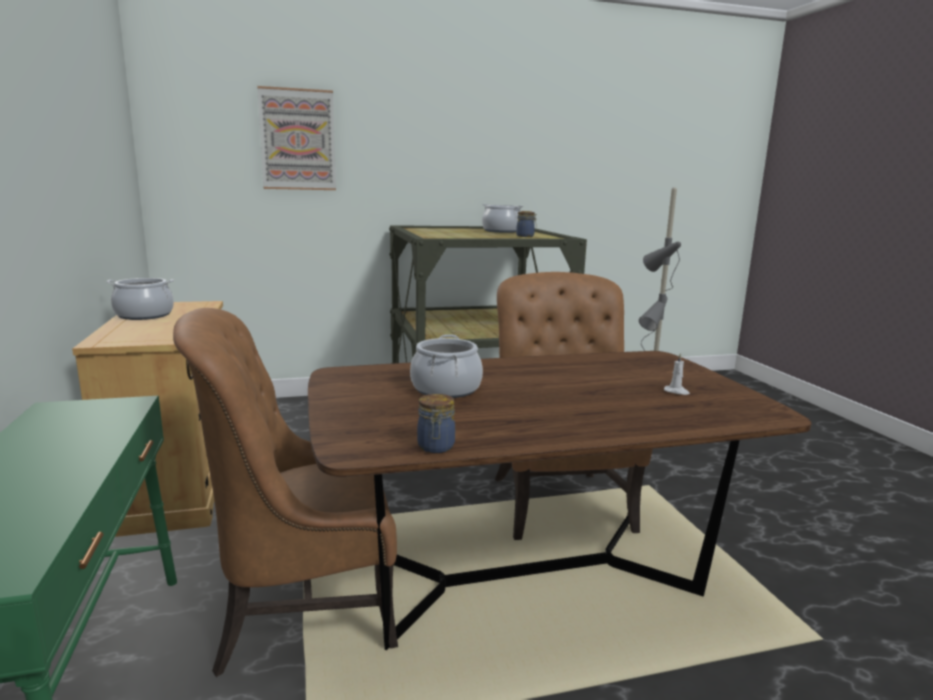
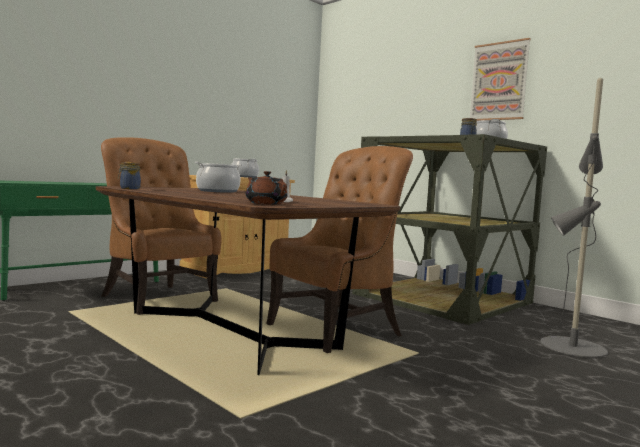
camera: 60 degrees right, 10 degrees down
picture [257,86,336,190] -> picture moved to [470,38,531,121]
none -> brown teapot [246,171,287,205]

